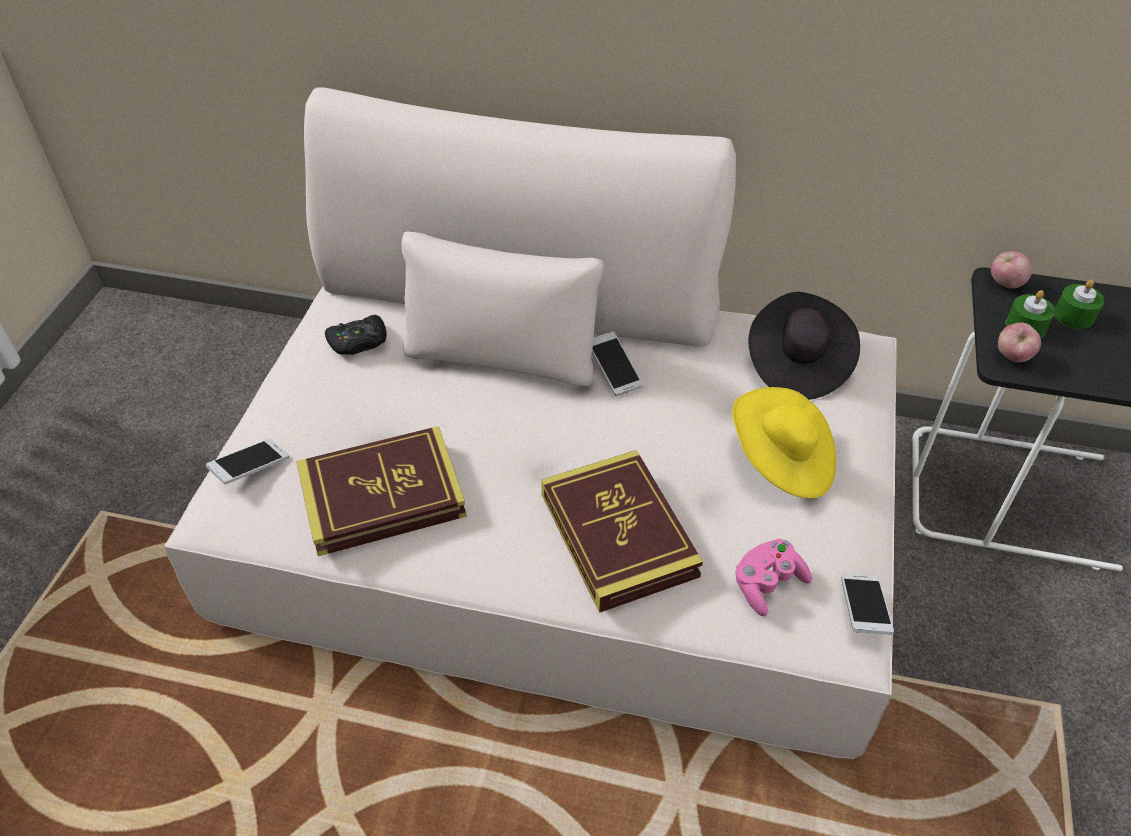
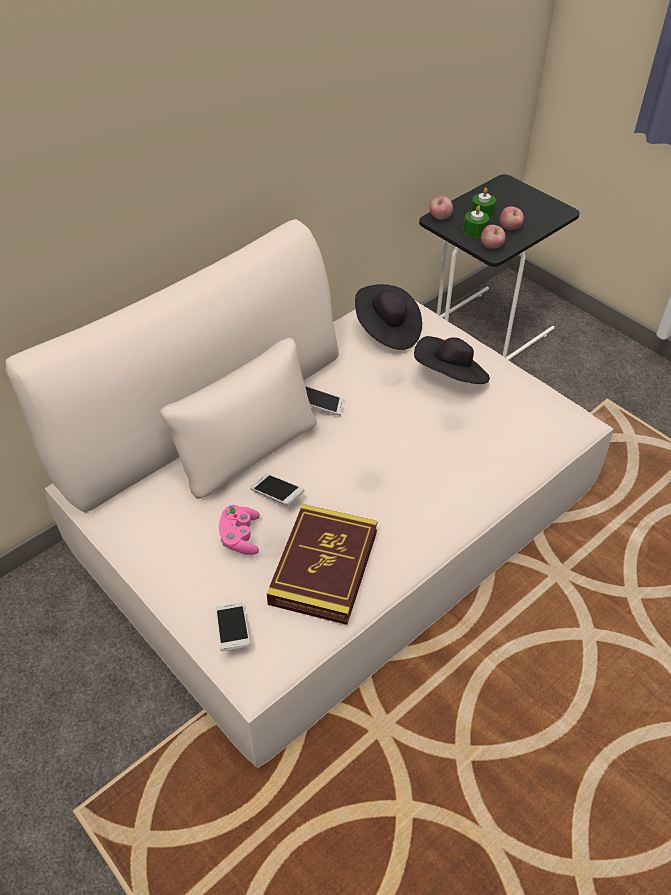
camera: 55 degrees left, 0 degrees up
black game controller [325,315,387,355] -> none
book [541,450,703,613] -> none
yellow hat [732,387,836,499] -> black hat [414,336,490,384]
pink game controller [736,539,812,616] -> pink game controller moved to [219,505,260,555]
phone [841,574,894,635] -> phone moved to [250,474,304,506]
none -> apple [500,206,524,230]

